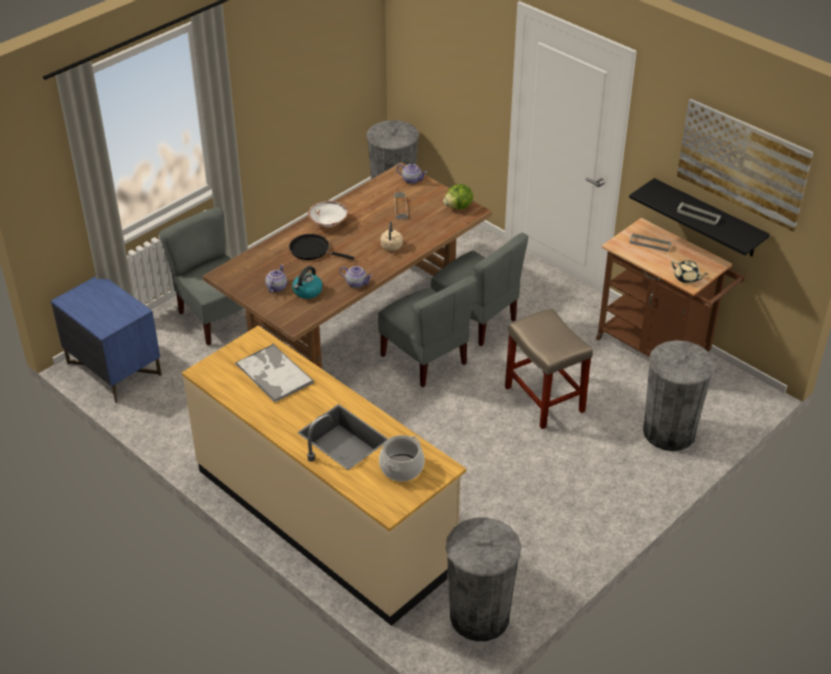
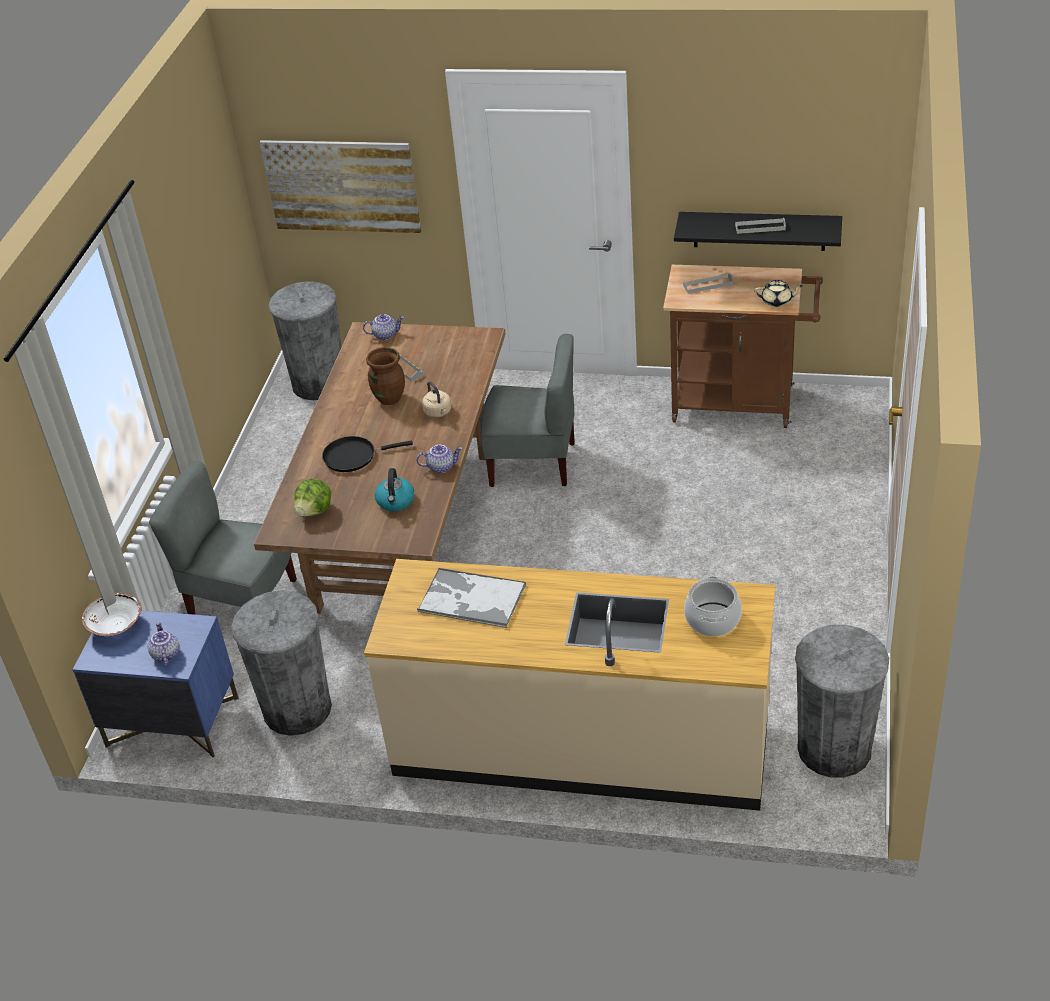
camera: 30 degrees left, 0 degrees up
teapot [265,265,287,293] -> teapot moved to [148,622,179,665]
white bowl [308,201,349,227] -> white bowl moved to [82,592,141,636]
grey chair [378,276,477,387] -> none
lettuce [443,184,473,210] -> lettuce moved to [294,479,331,517]
beige stool [505,308,593,429] -> none
grey trash can [643,340,715,451] -> grey trash can moved to [231,590,332,736]
picture [677,99,814,231] -> picture moved to [260,140,421,233]
none -> brown vase [366,347,405,405]

